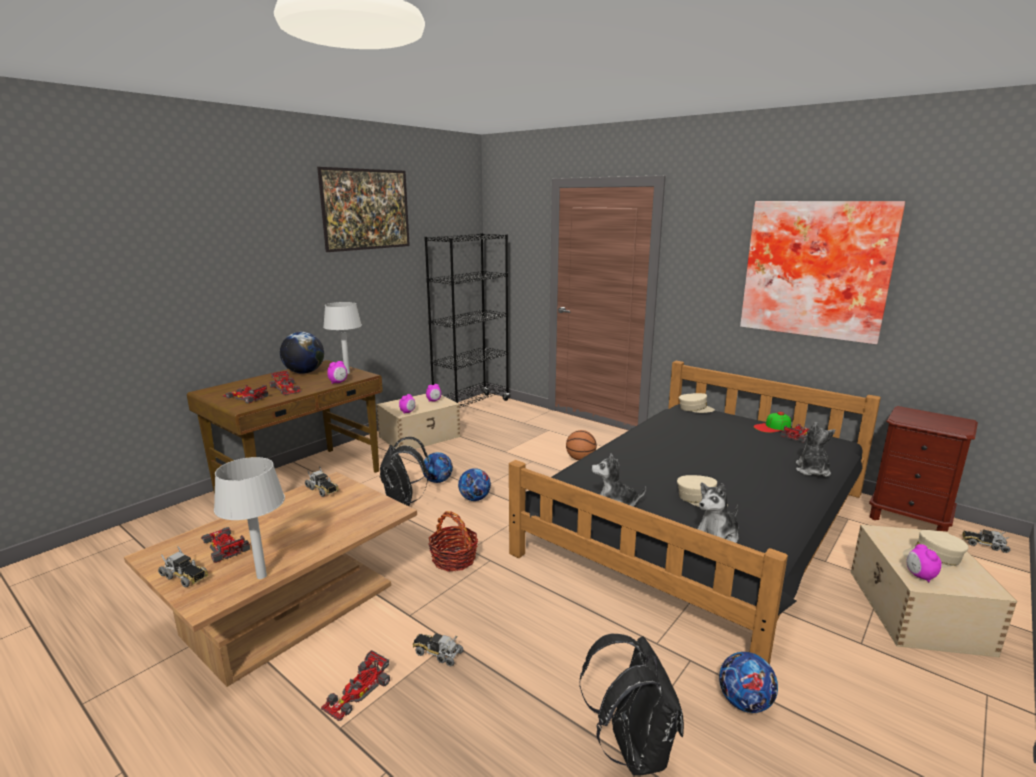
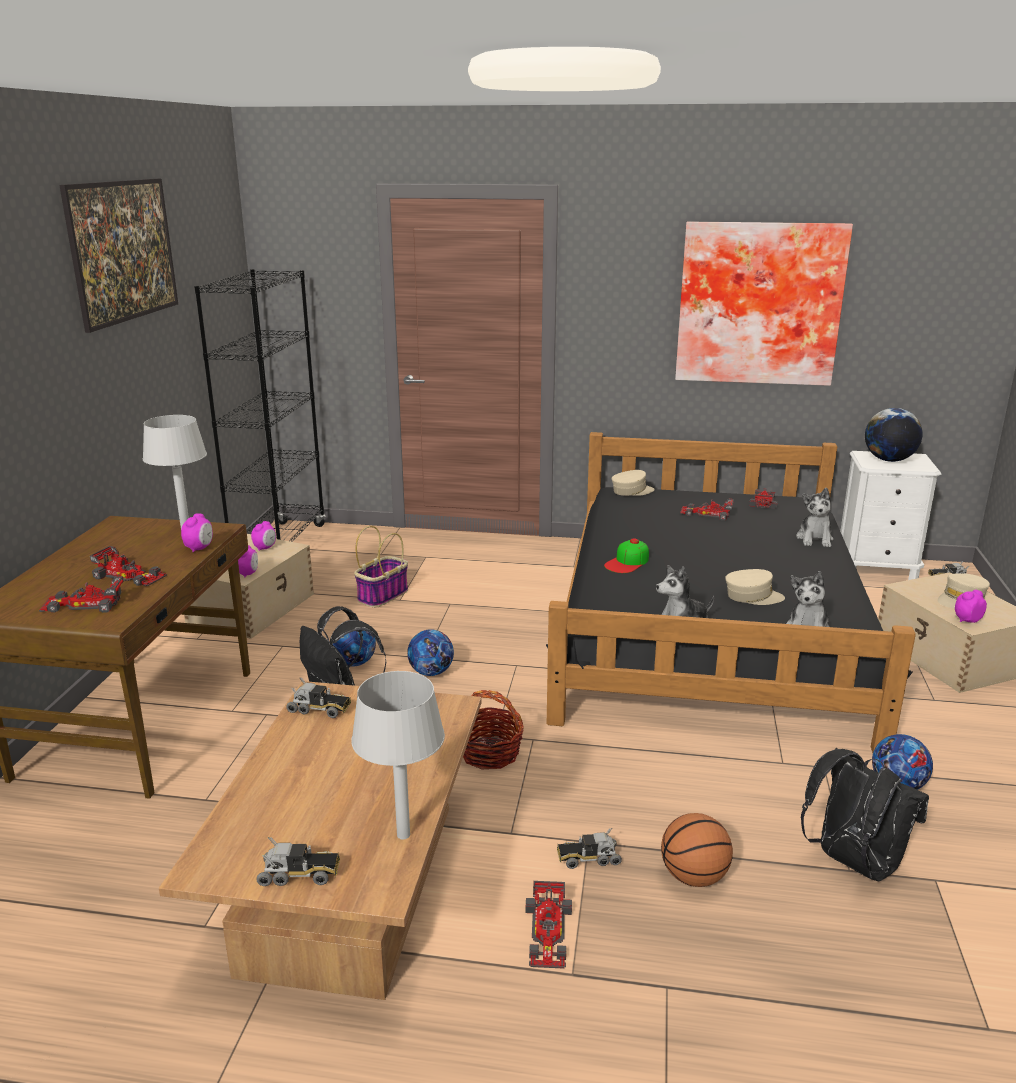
camera: 30 degrees left, 5 degrees up
toy car [201,527,250,563] -> toy car moved to [680,499,734,521]
globe [280,332,324,374] -> globe moved to [865,408,923,462]
basketball [566,430,597,460] -> basketball moved to [661,813,733,887]
cap [754,412,791,433] -> cap moved to [604,538,649,573]
plush toy [796,422,835,477] -> plush toy turned 150 degrees counterclockwise [796,488,833,547]
brown nightstand [869,406,978,531] -> white nightstand [840,451,942,580]
alarm clock [906,544,942,582] -> alarm clock turned 105 degrees clockwise [955,590,987,623]
none -> basket [354,526,408,608]

